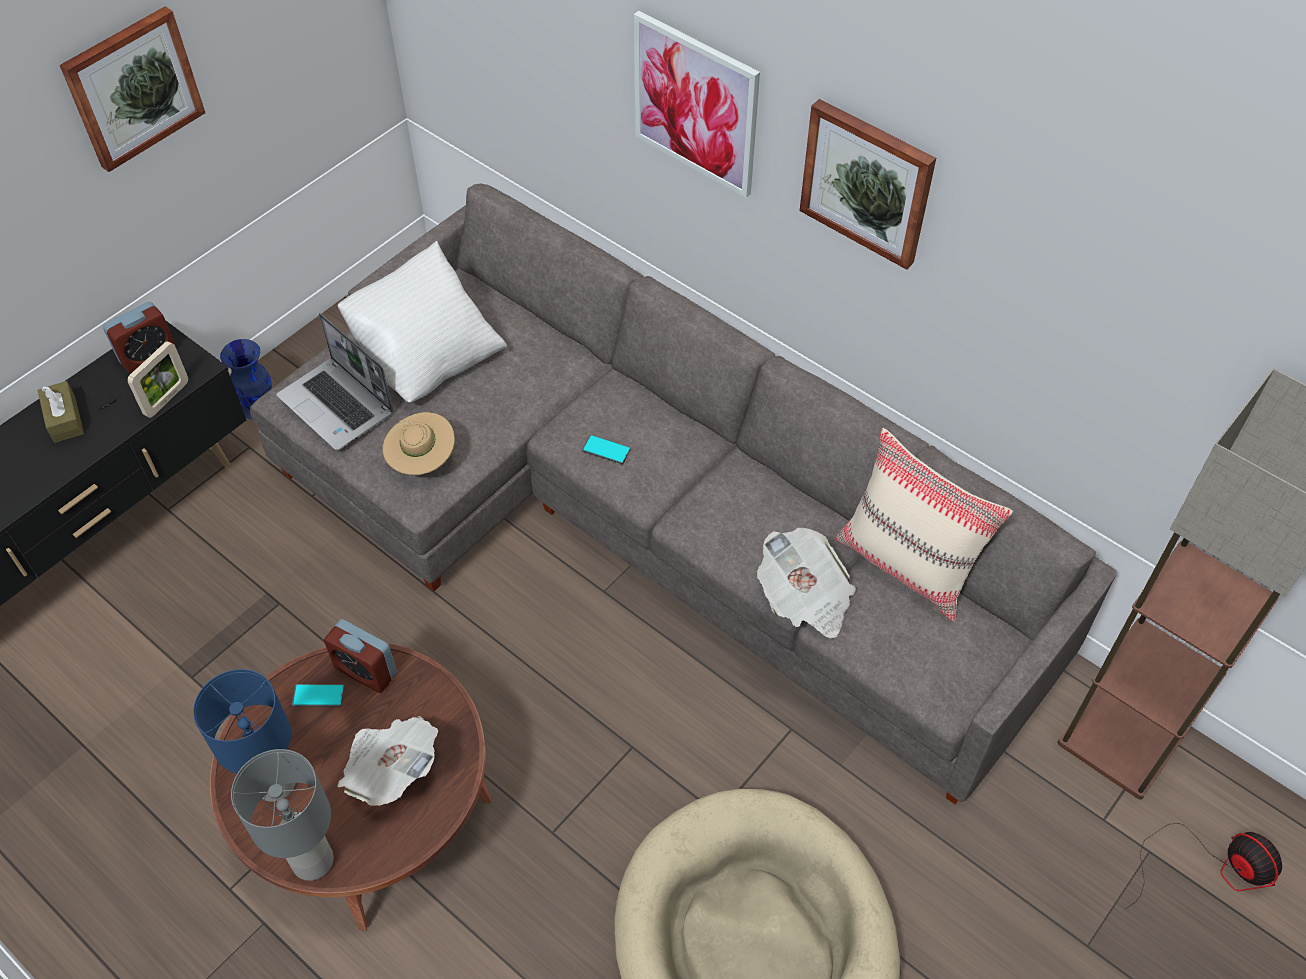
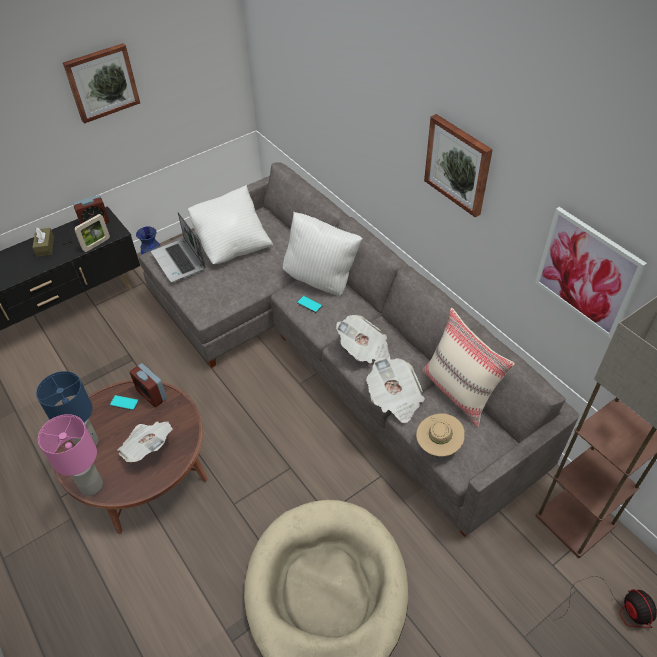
camera: 15 degrees right, 5 degrees down
grey table lamp [231,749,334,881] -> pink table lamp [38,414,103,496]
beige hat [383,412,455,475] -> beige hat moved to [416,413,465,457]
picture [634,11,760,198] -> picture moved to [535,207,647,339]
none -> white pillow [283,212,363,296]
none -> newspaper [336,315,390,364]

